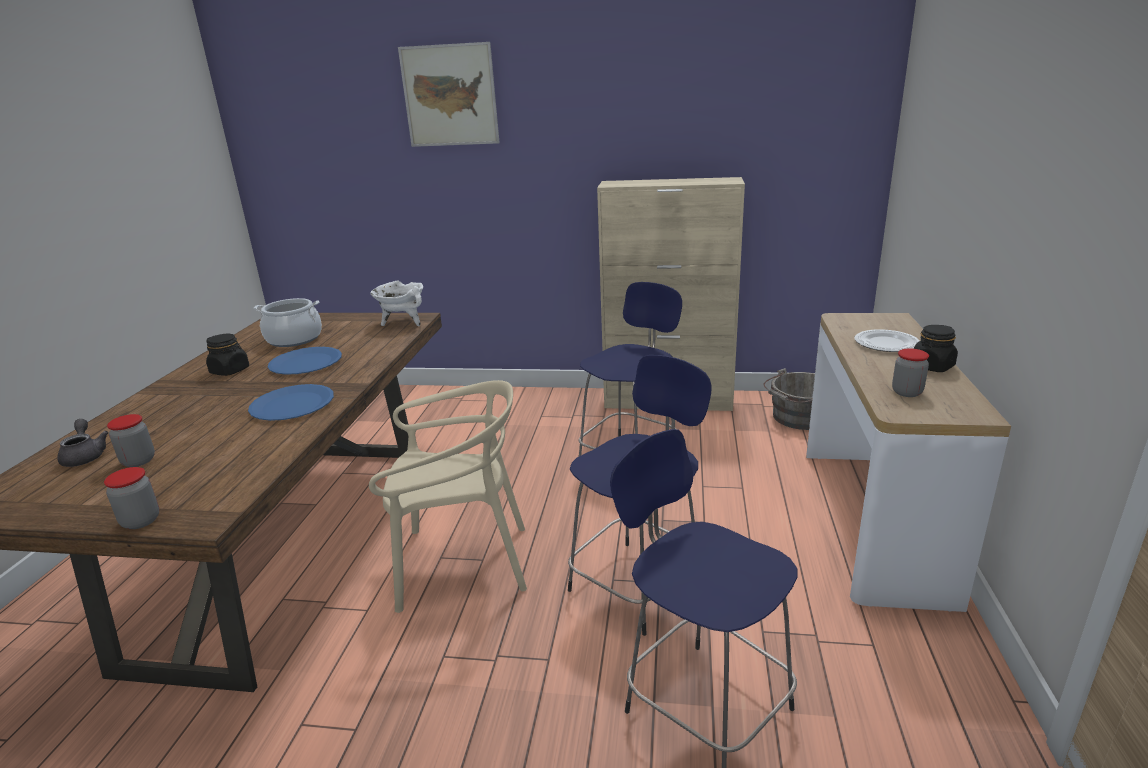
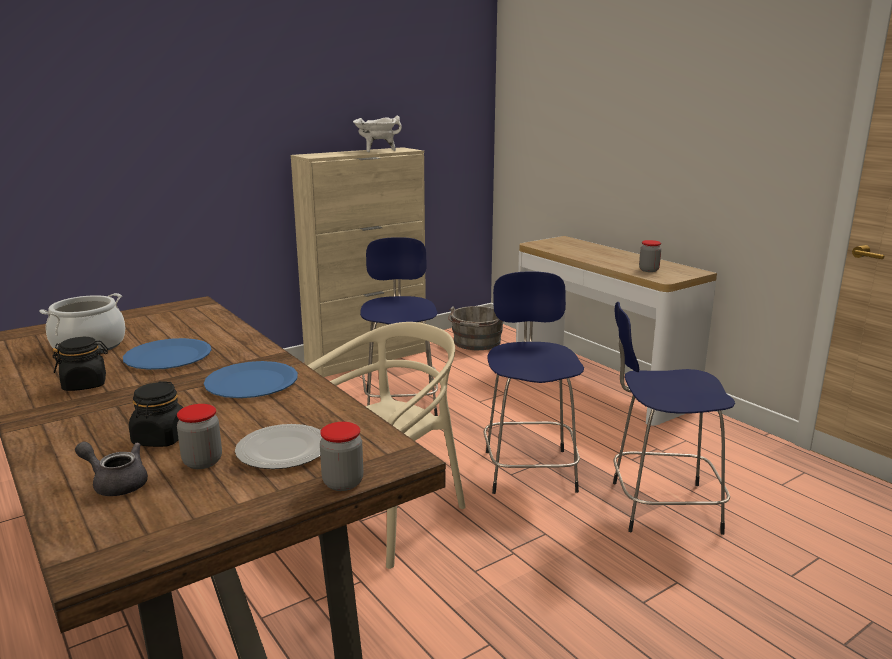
camera: 45 degrees left, 5 degrees down
white cooking pot [370,280,423,326] -> white cooking pot moved to [353,116,402,152]
picture [398,42,500,147] -> none
plate [855,329,920,352] -> plate moved to [235,424,322,469]
black jar [914,325,958,372] -> black jar moved to [129,381,184,447]

